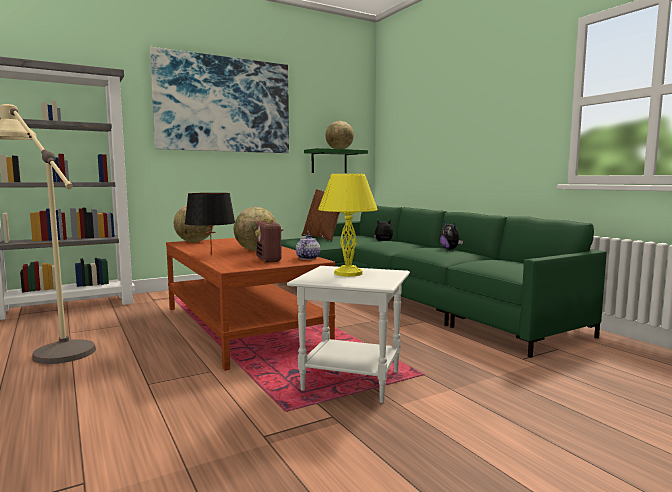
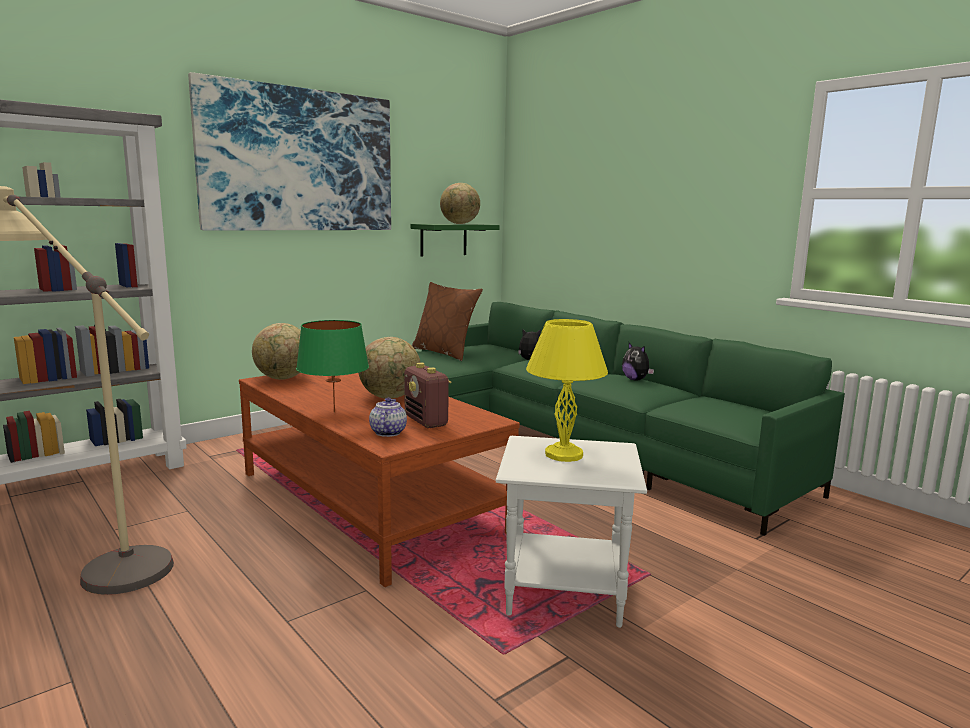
camera: 10 degrees left, 5 degrees up
black table lamp [185,193,235,255] -> green table lamp [296,320,369,412]
teapot [296,235,320,260] -> teapot moved to [369,398,407,437]

